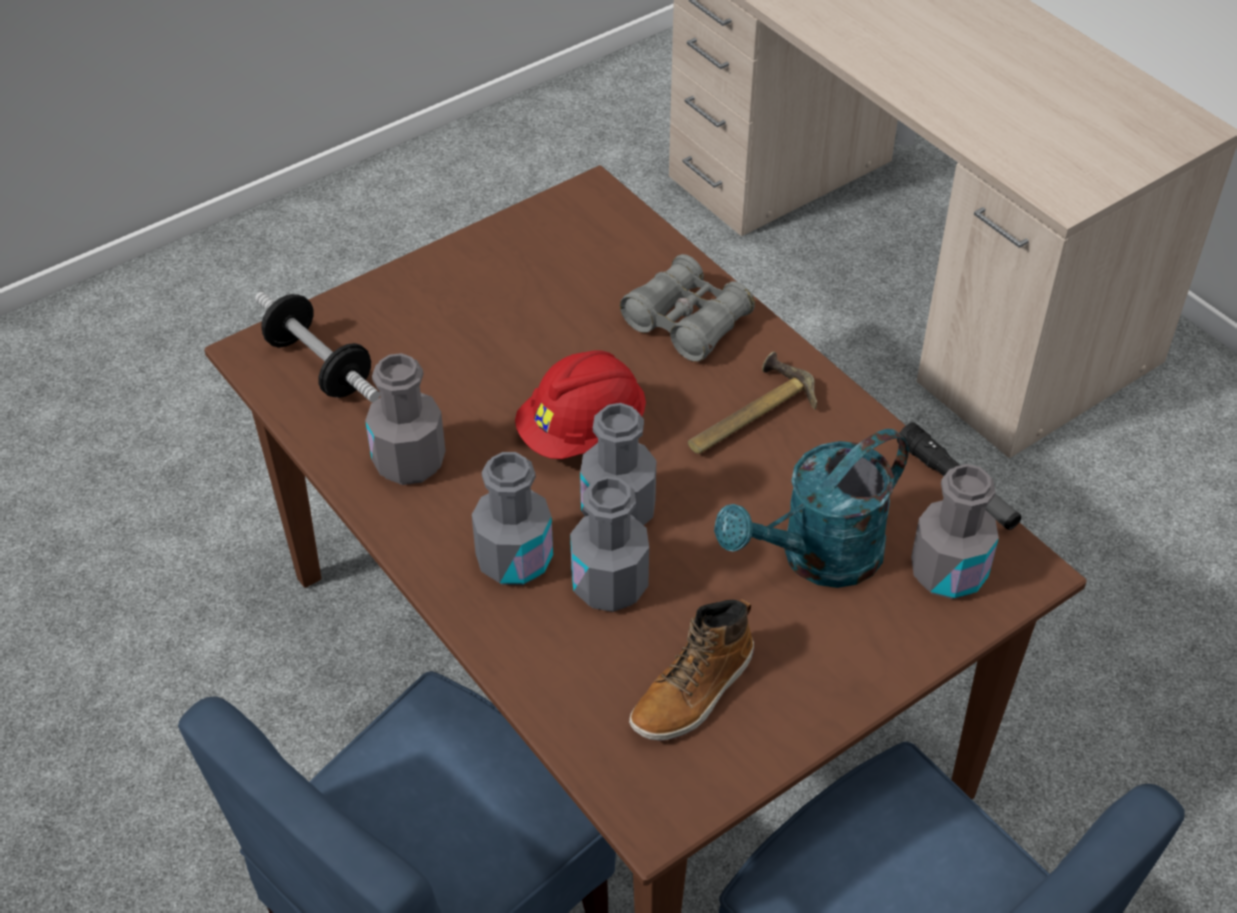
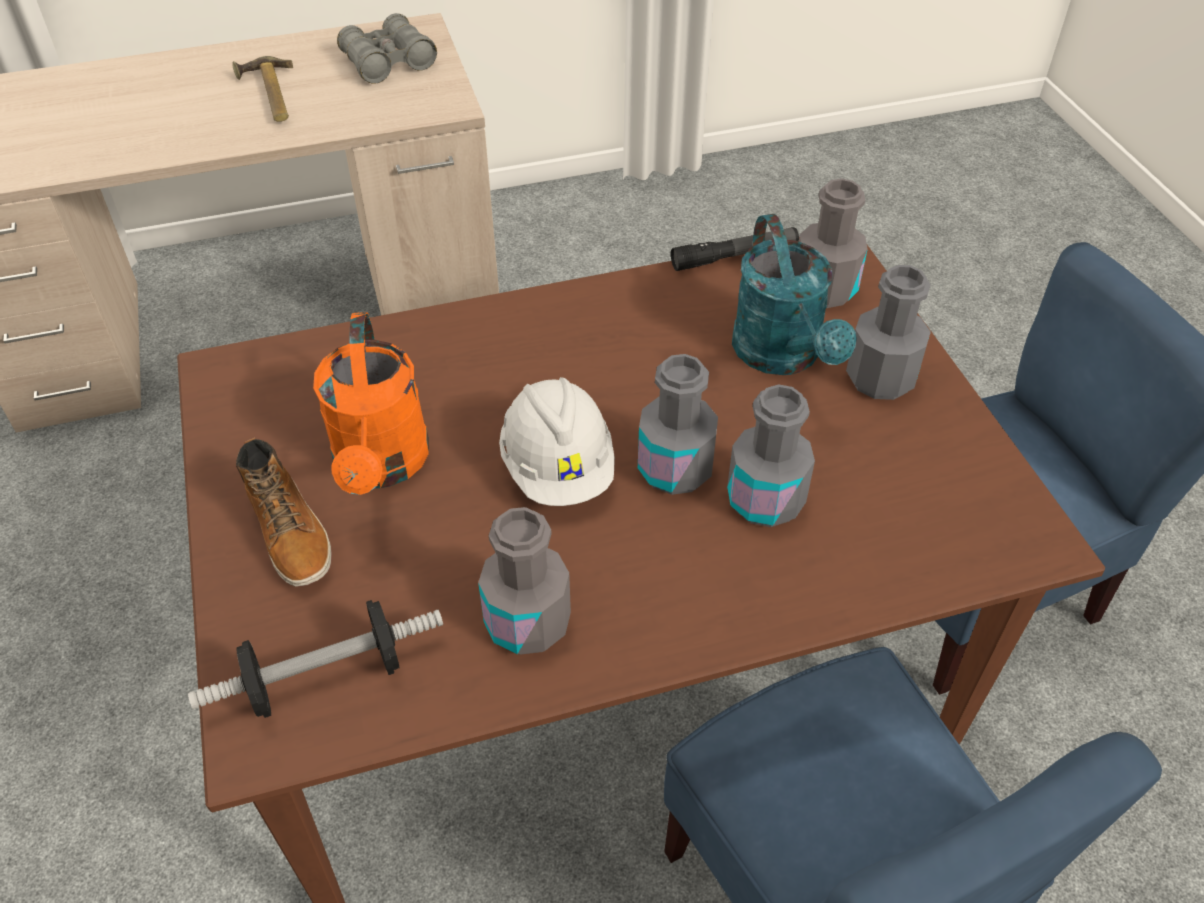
camera: 70 degrees left, 0 degrees up
grey bottle [472,452,553,585] -> grey bottle moved to [846,265,931,400]
red hard hat [515,350,646,459] -> white hard hat [499,377,615,506]
grey binoculars [620,254,755,362] -> grey binoculars moved to [337,13,437,84]
boot [629,599,754,741] -> boot moved to [236,438,332,587]
hammer [688,352,817,454] -> hammer moved to [232,56,293,122]
none -> orange watering can [313,312,429,495]

